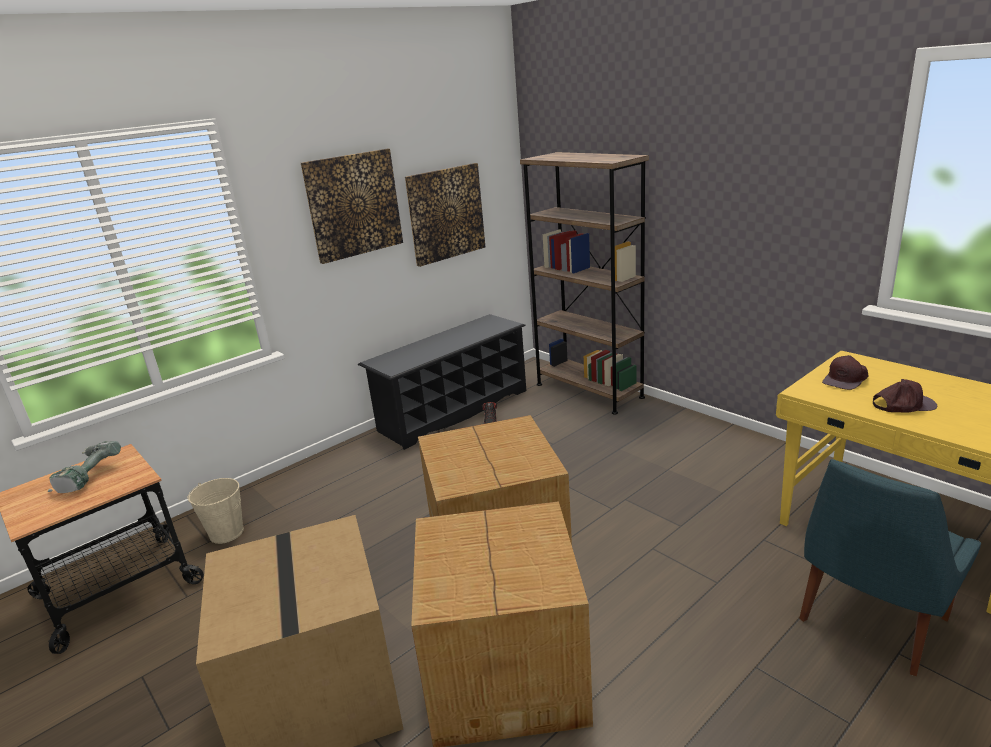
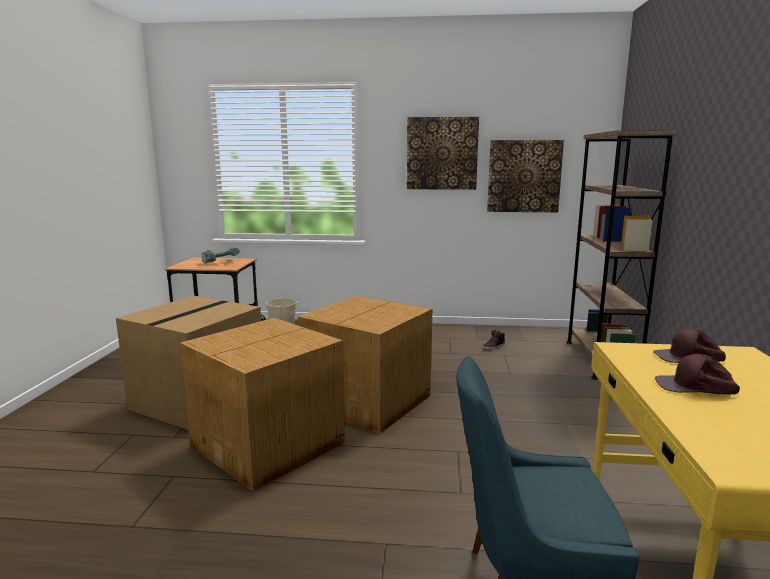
camera: 45 degrees right, 10 degrees down
black shoe rack [358,314,526,450] -> none
brown cap [873,379,937,413] -> brown cap turned 150 degrees clockwise [655,354,740,394]

